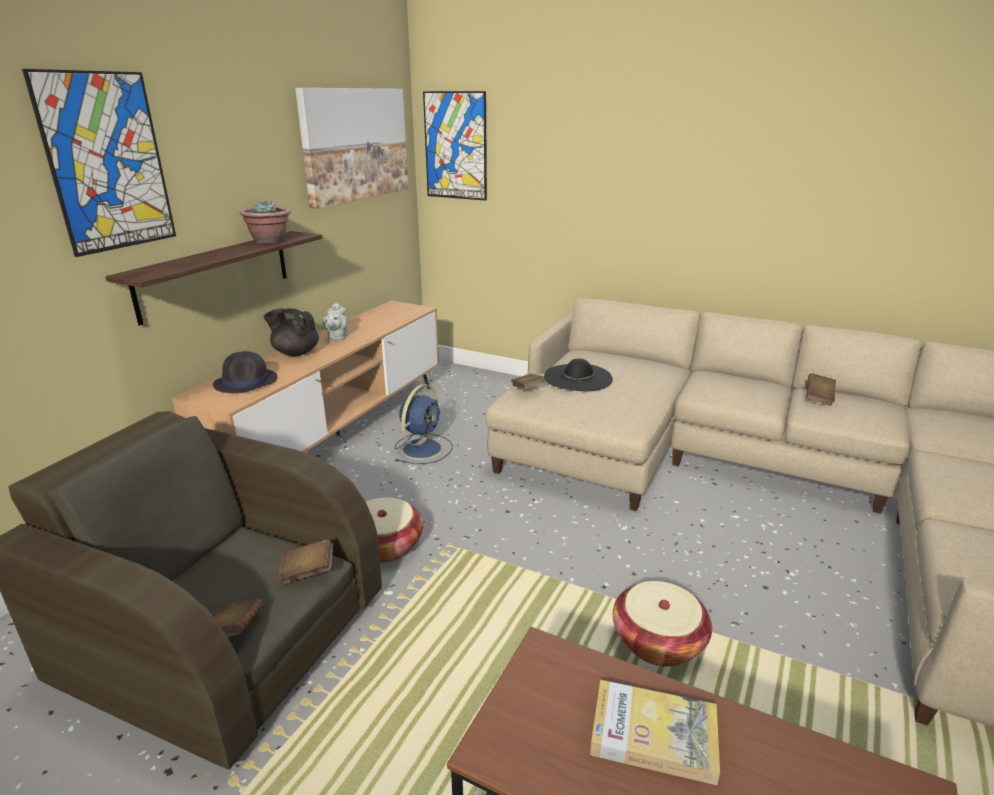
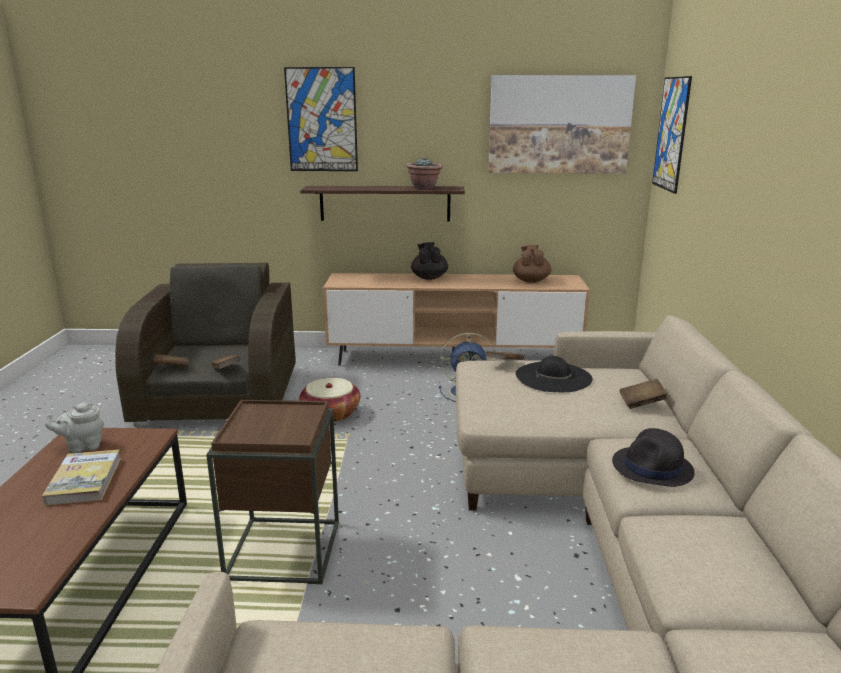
camera: 65 degrees right, 5 degrees down
black hat [213,351,278,393] -> black hat moved to [612,428,695,487]
grey teapot [323,302,348,341] -> grey teapot moved to [45,403,104,453]
basket [613,581,712,666] -> brown side table [206,400,339,584]
brown book [806,373,836,406] -> brown book moved to [620,379,667,409]
none -> brown teapot [513,245,551,283]

